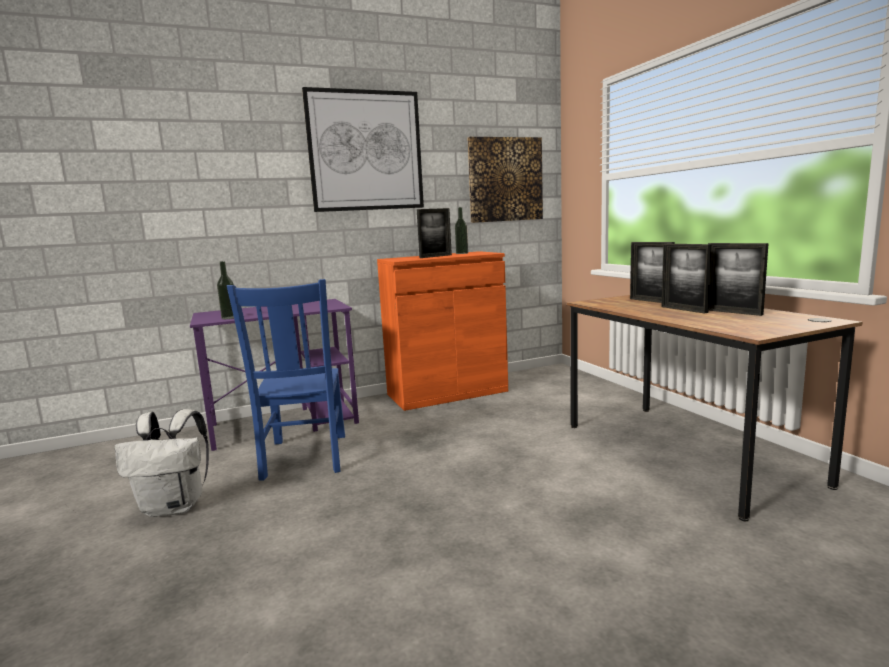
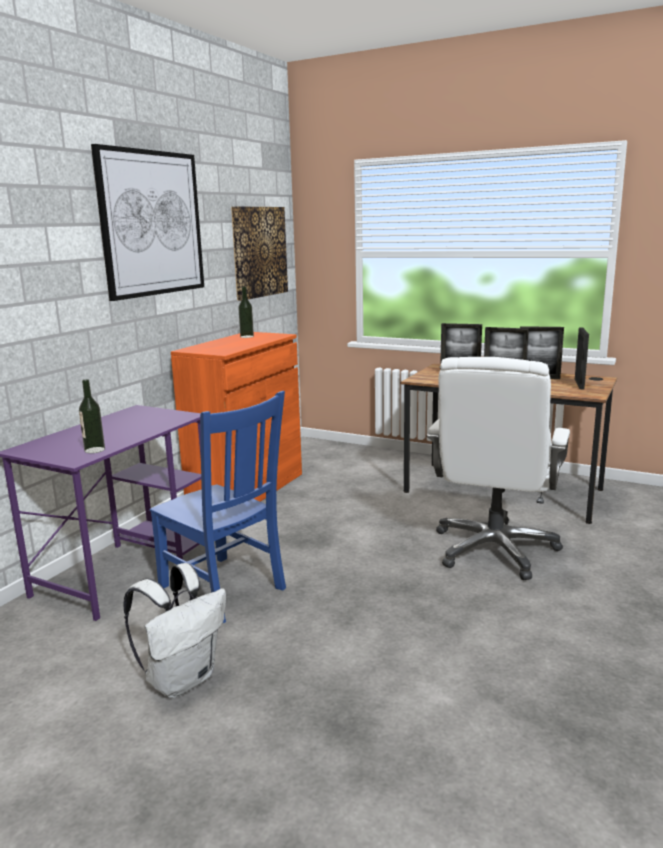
camera: 40 degrees left, 5 degrees up
picture frame [417,208,452,258] -> picture frame moved to [575,328,589,389]
none -> white office chair [427,357,570,580]

